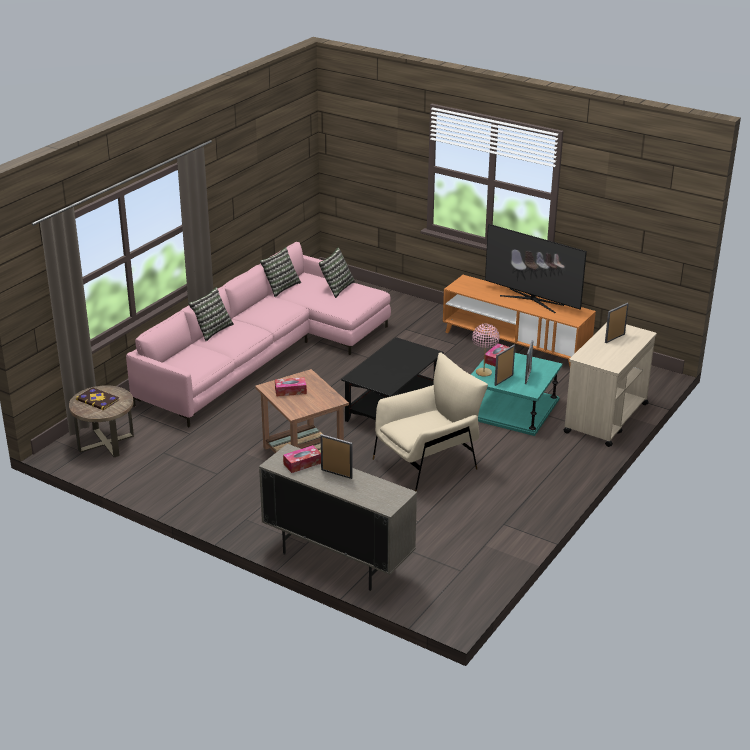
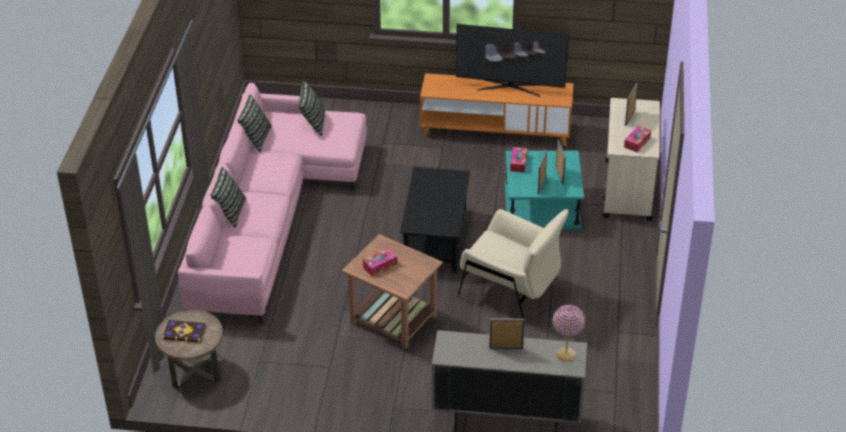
camera: 25 degrees left, 10 degrees up
tissue box [283,445,321,473] -> tissue box moved to [624,126,651,152]
beige armchair [373,352,488,492] -> beige armchair turned 90 degrees clockwise [458,209,568,323]
pink table lamp [472,324,500,377] -> pink table lamp moved to [553,305,585,361]

